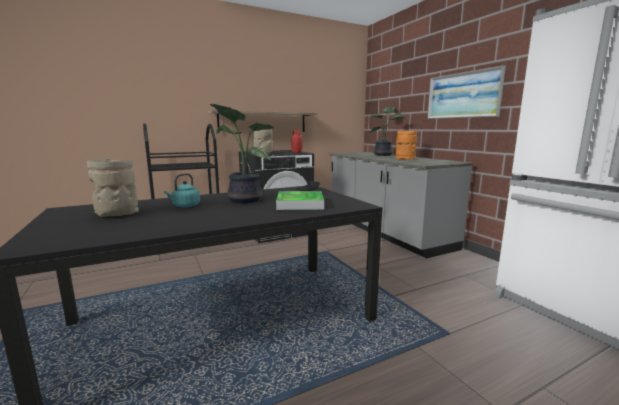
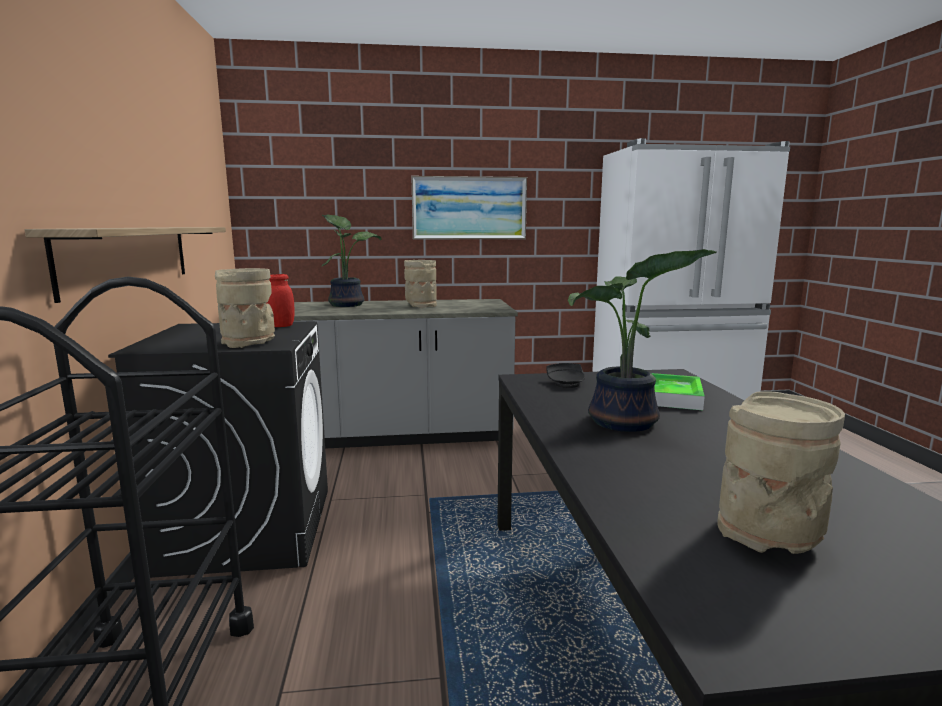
camera: 70 degrees left, 0 degrees up
turquoise kettle [164,173,200,207] -> none
orange vase [396,131,417,160] -> beige vase [404,260,437,308]

